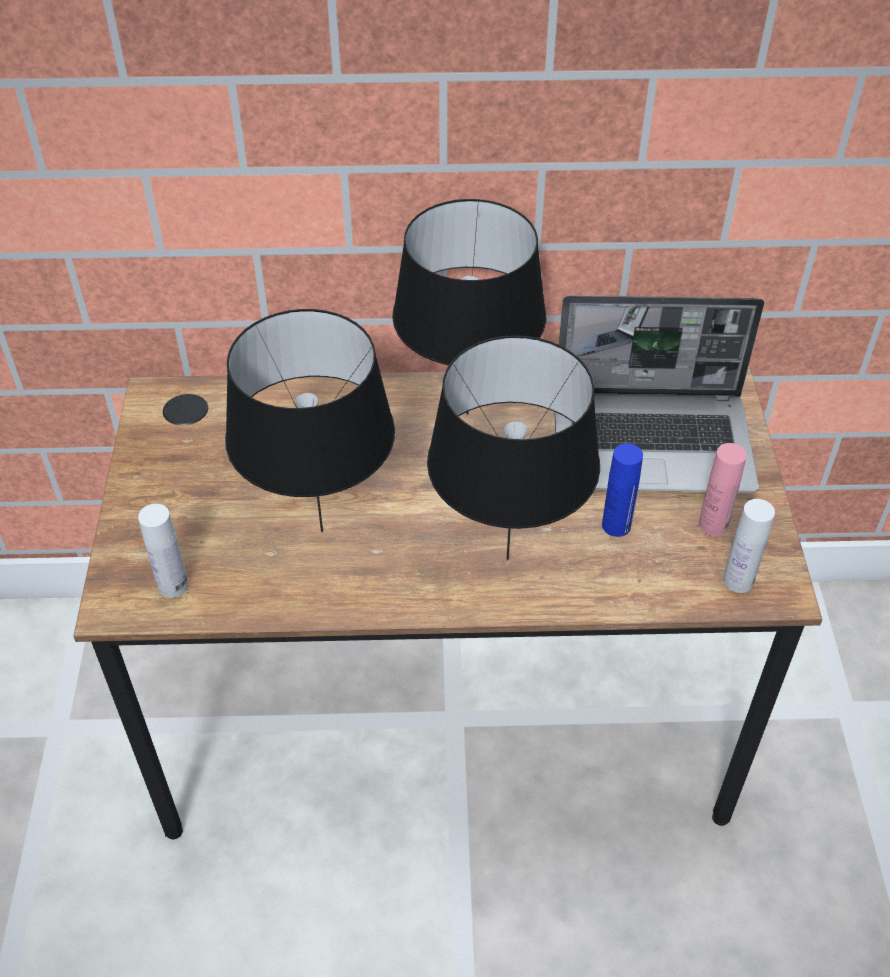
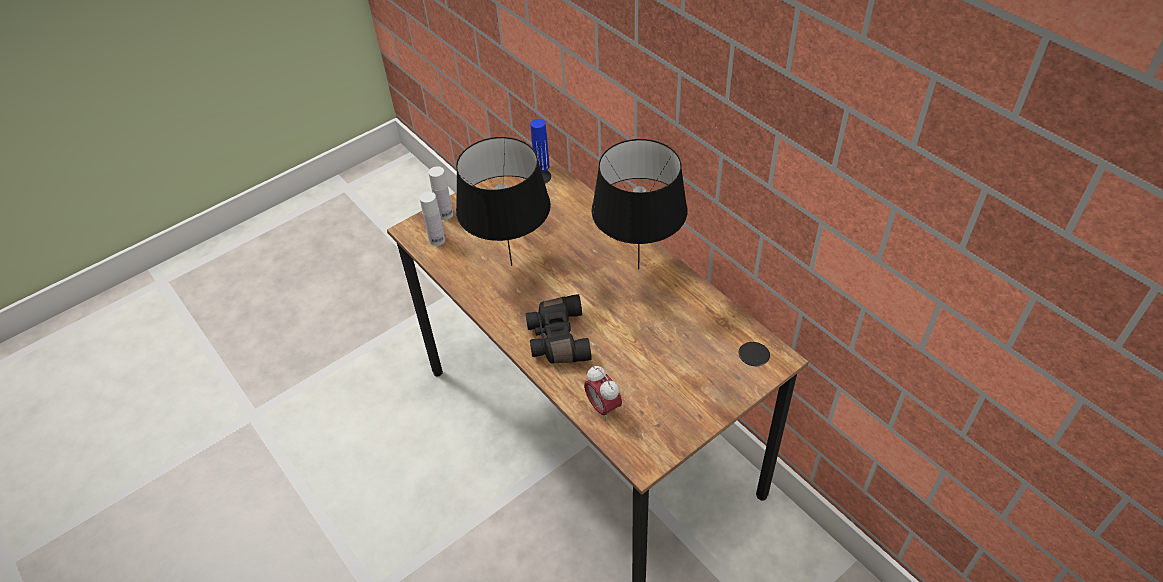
camera: 55 degrees right, 0 degrees up
black table lamp [427,335,600,560] -> black binoculars [526,294,592,363]
laptop [554,295,764,493] -> none
blue bottle [602,443,643,537] -> blue bottle moved to [530,119,550,172]
pink bottle [699,443,747,536] -> none
white bottle [723,499,775,593] -> white bottle moved to [428,166,453,220]
none -> alarm clock [584,366,622,421]

